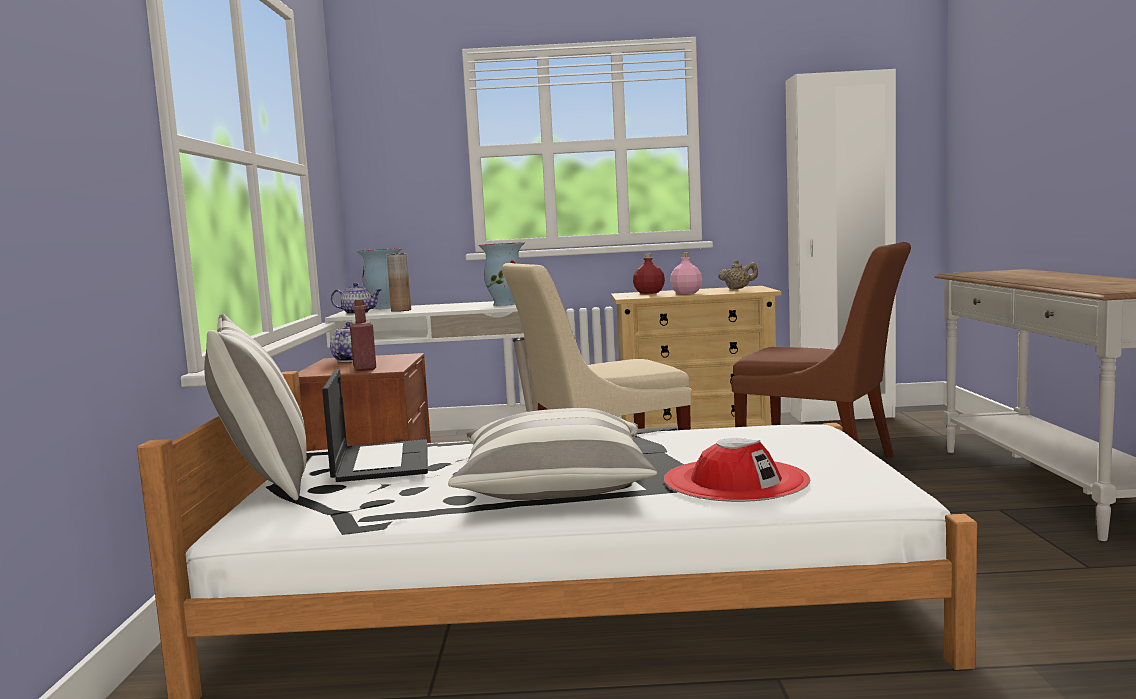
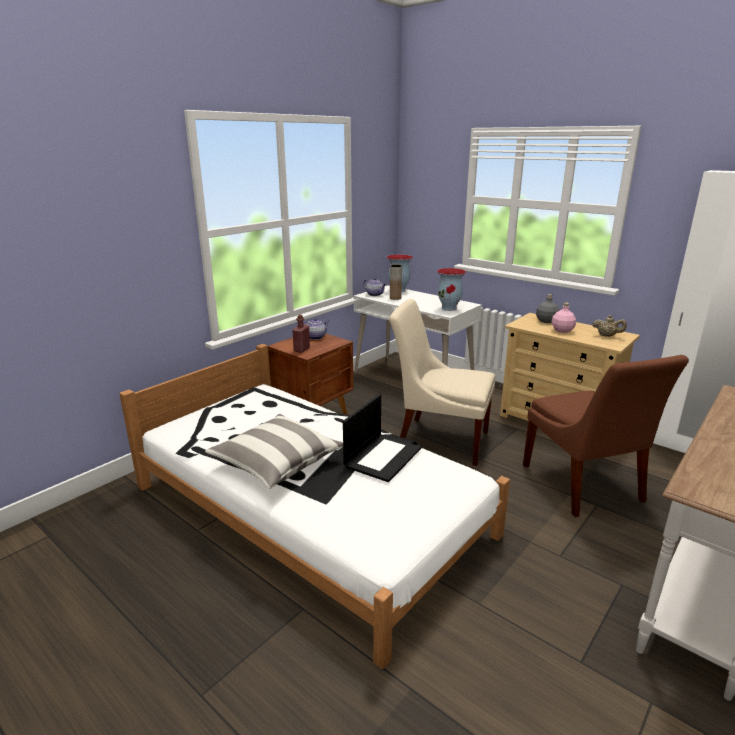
camera: 40 degrees right, 15 degrees up
pillow [204,314,307,501] -> none
laptop [322,369,428,482] -> laptop moved to [343,394,421,482]
red bottle [633,254,665,294] -> grey bottle [536,294,559,323]
red hat [664,438,810,502] -> none

